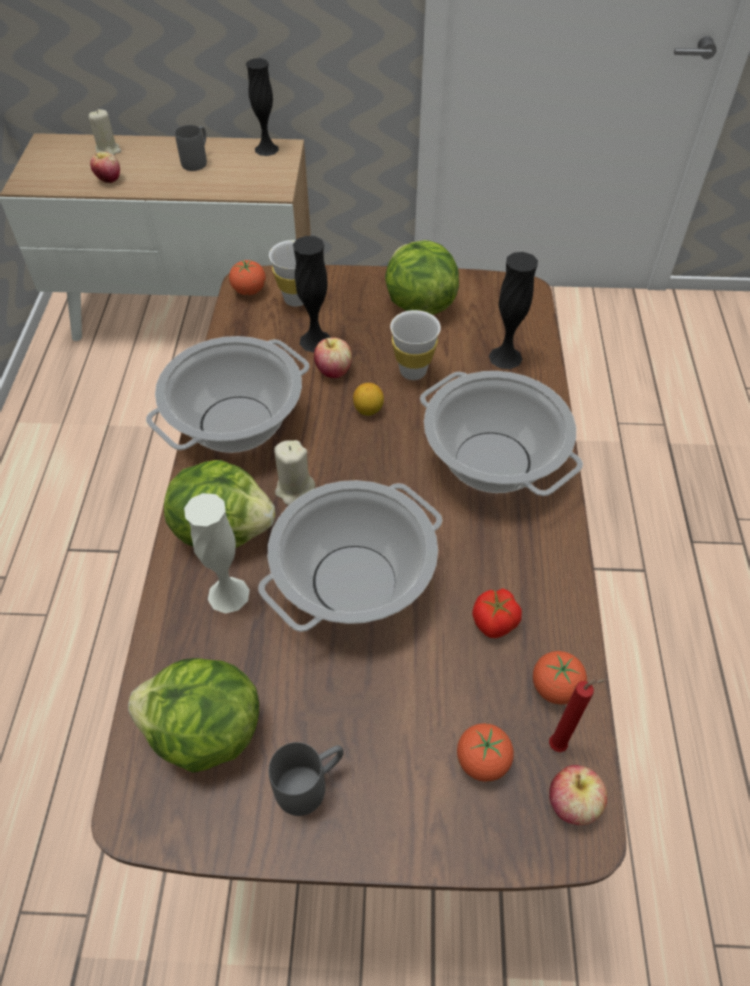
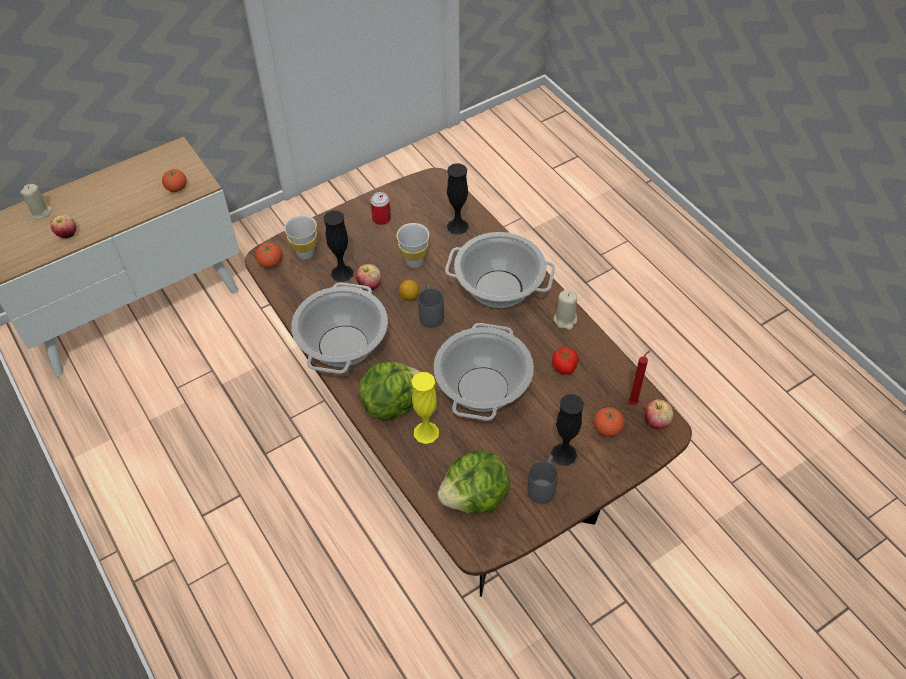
camera: 35 degrees left, 0 degrees up
grey mug [175,125,207,171] -> grey mug moved to [418,284,444,328]
white vase [184,493,250,614] -> yellow vase [411,372,439,444]
black vase [246,58,279,156] -> black vase moved to [551,394,584,466]
beige candle [274,440,315,505] -> beige candle moved to [554,289,577,330]
lettuce [385,240,459,315] -> can [371,192,391,225]
tomato [533,651,587,705] -> tomato moved to [162,169,187,192]

